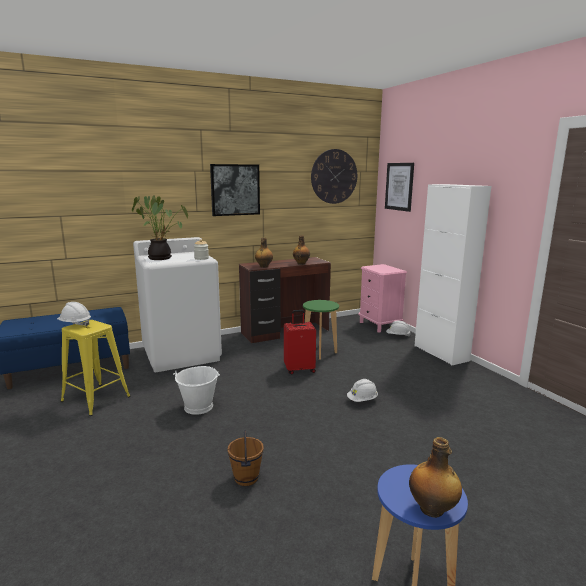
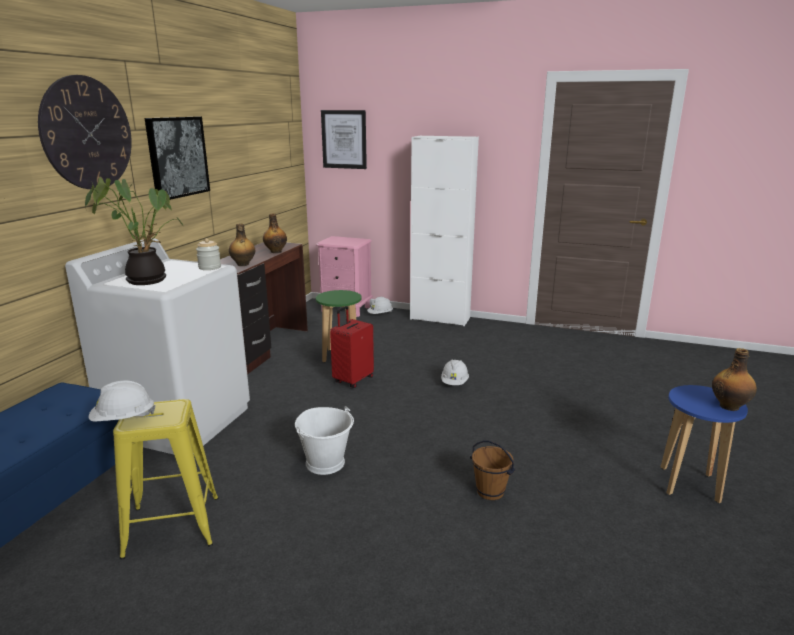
camera: 45 degrees left, 5 degrees up
wall clock [311,149,357,204] -> wall clock moved to [38,75,132,189]

